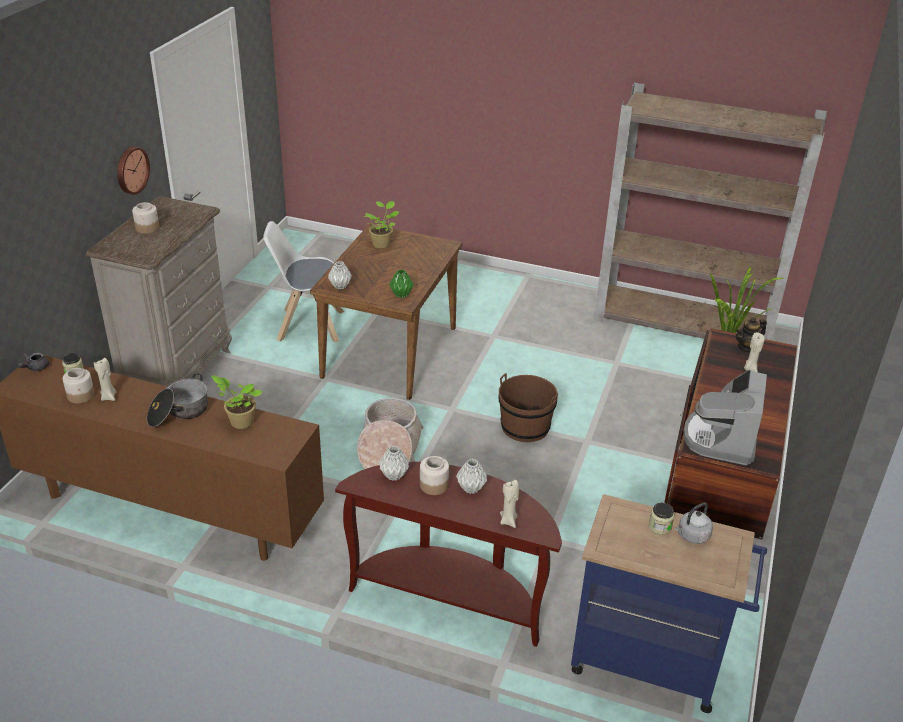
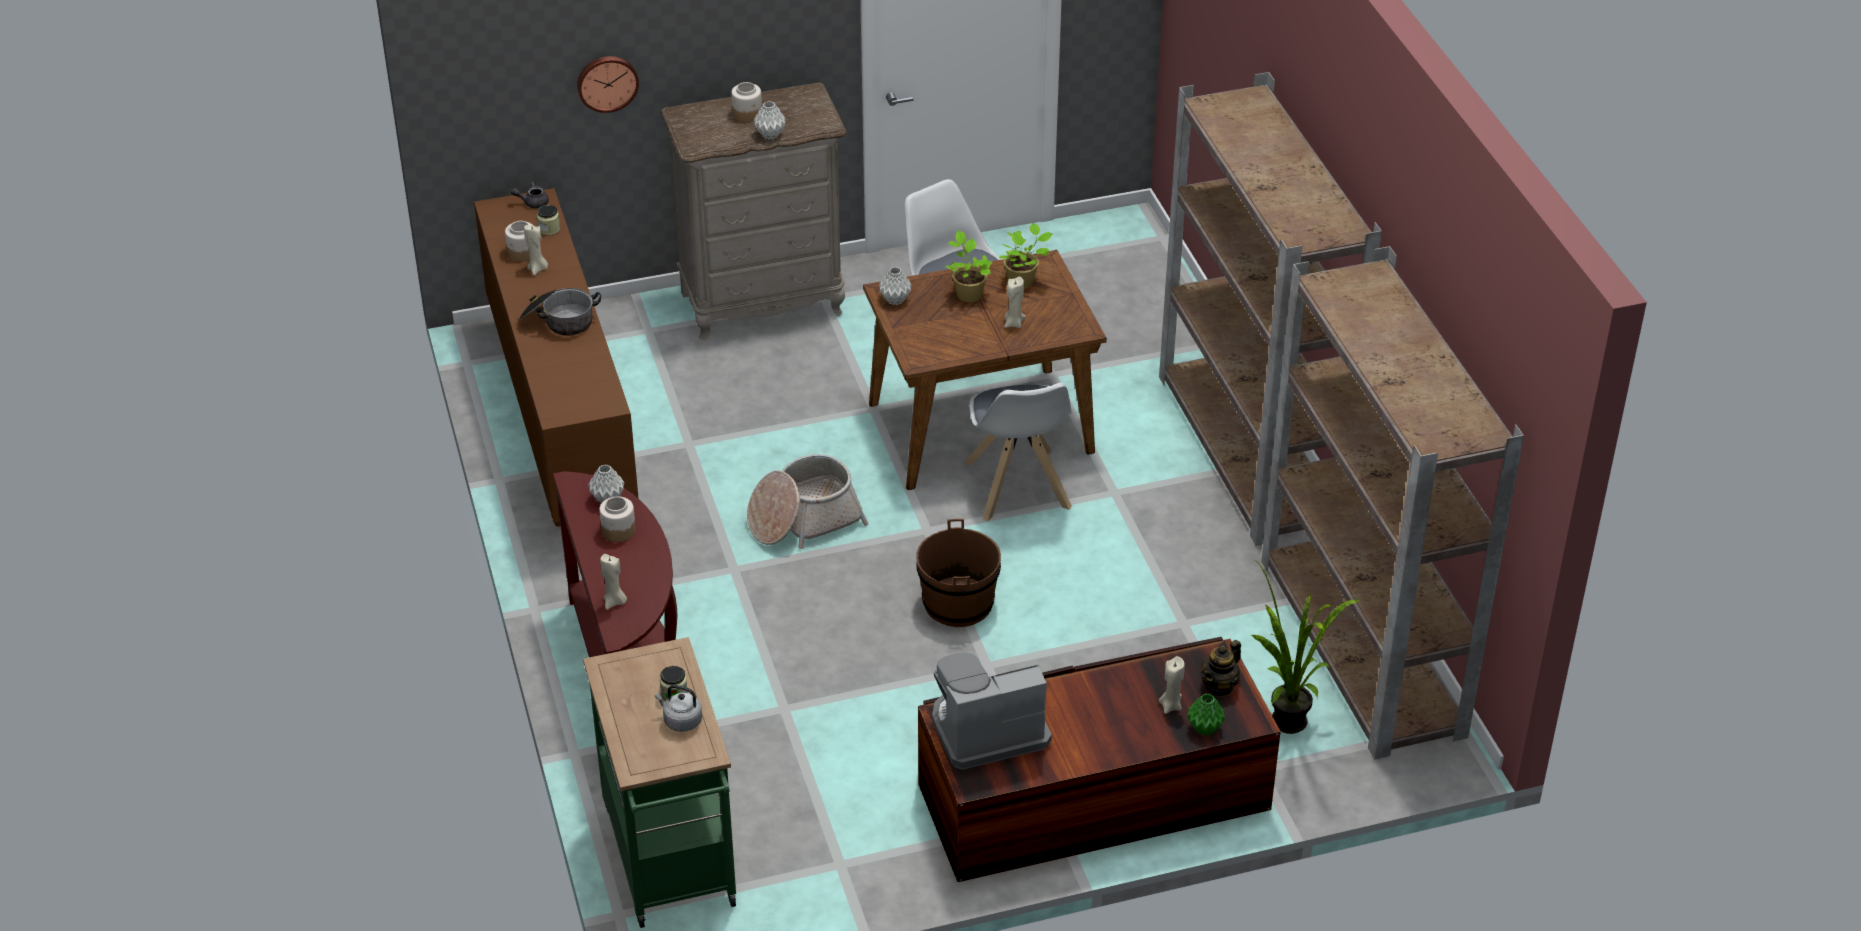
camera: 55 degrees right, 5 degrees up
wall clock [117,147,150,195] -> wall clock moved to [577,56,639,113]
potted plant [211,375,262,429] -> potted plant moved to [945,230,993,302]
green vase [389,270,413,298] -> green vase moved to [1187,694,1225,736]
grey vase [456,459,487,494] -> grey vase moved to [754,101,786,139]
blue cart [571,494,767,713] -> green cart [583,637,736,928]
teapot [736,317,767,353] -> teapot turned 75 degrees counterclockwise [1201,640,1241,697]
none -> chair [964,383,1072,521]
none -> beige candle [1004,276,1026,328]
none -> brown bookcase [1159,72,1382,546]

